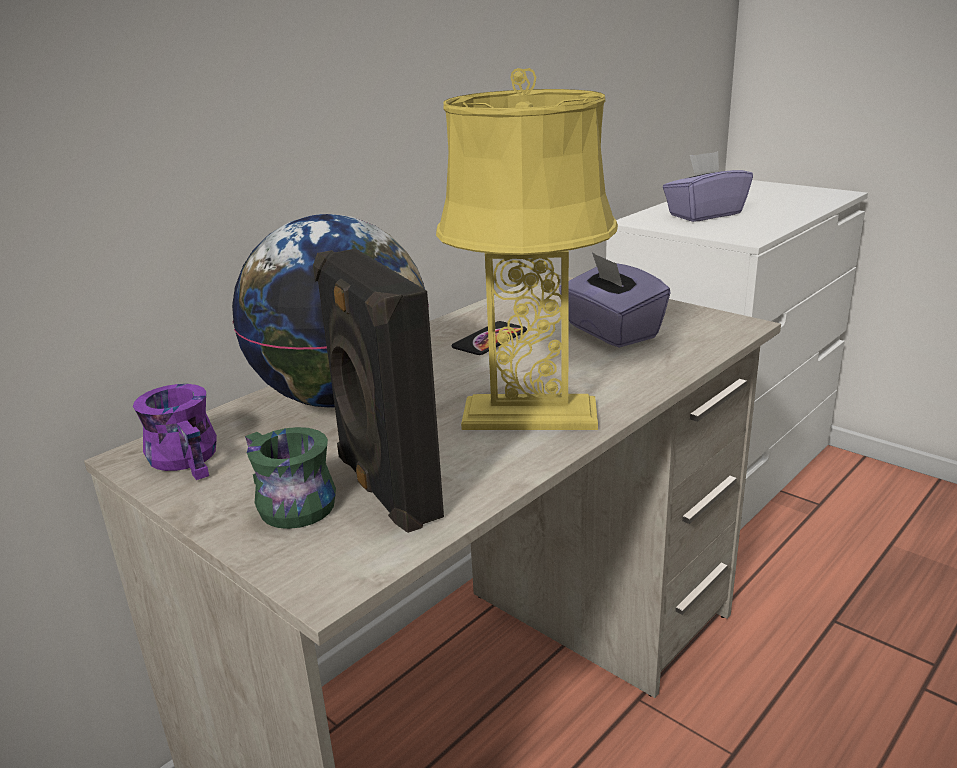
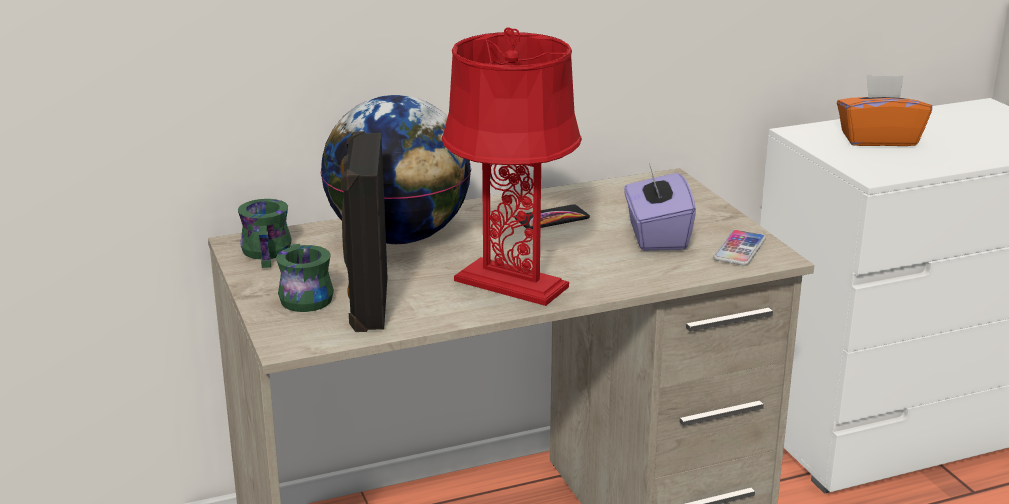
camera: 25 degrees right, 0 degrees up
purple mug [133,384,217,480] -> green mug [238,199,292,268]
yellow table lamp [436,68,618,430] -> red table lamp [442,27,582,306]
purple tissue box [663,151,753,222] -> orange tissue box [837,75,932,146]
none -> phone [713,230,766,266]

